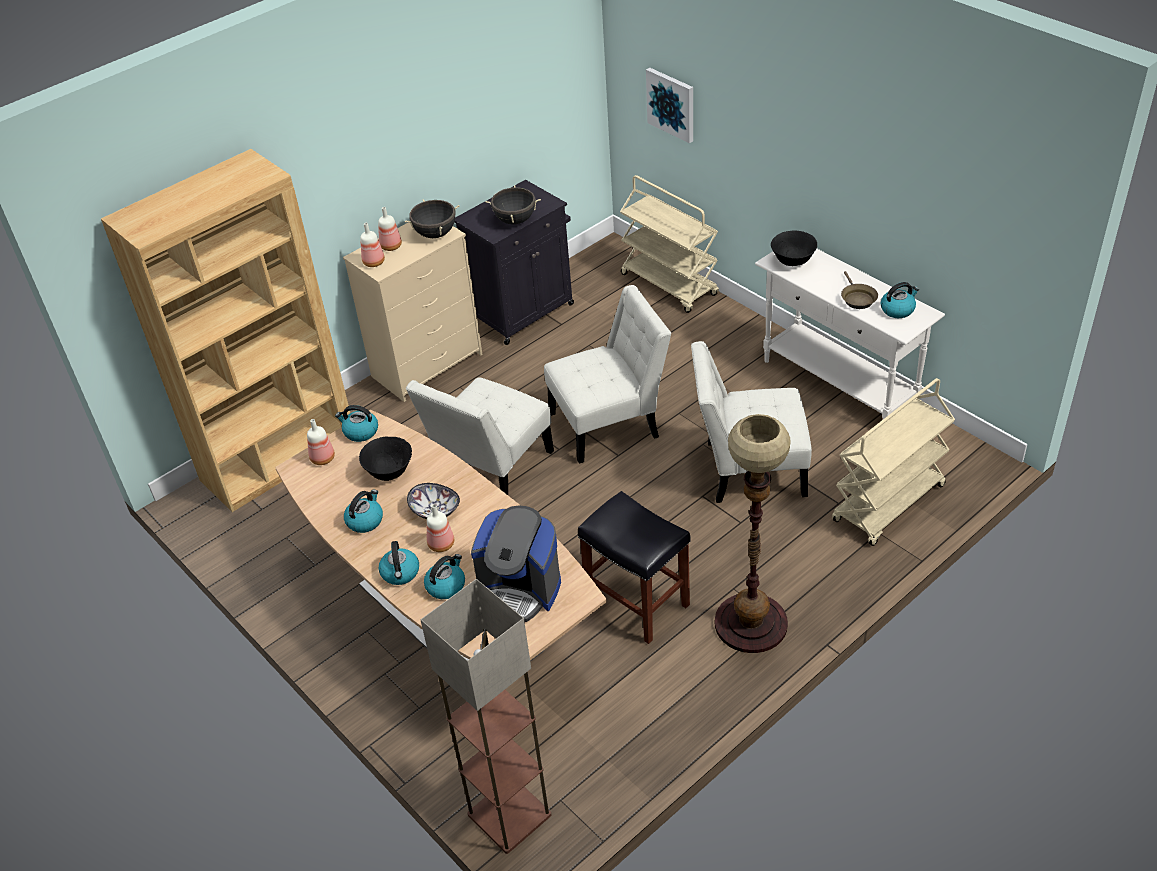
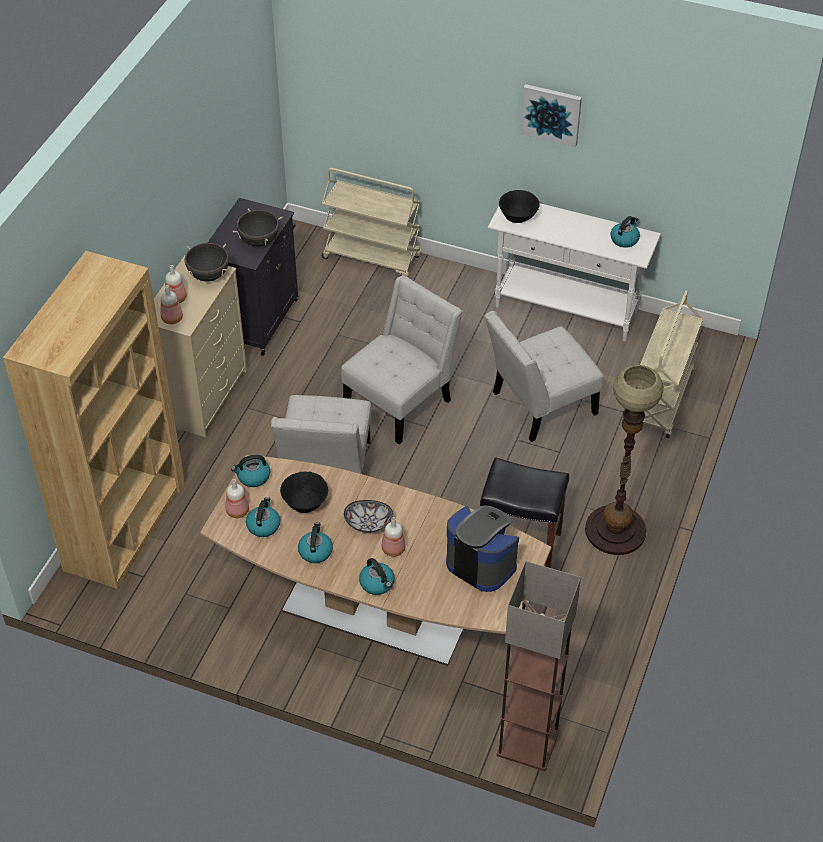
camera: 30 degrees left, 5 degrees up
kettle [424,554,465,599] -> kettle moved to [246,497,280,537]
coffee machine [471,505,561,622] -> coffee machine turned 135 degrees counterclockwise [446,505,519,592]
picture [646,68,693,143] -> picture moved to [521,84,582,148]
brown frying pan [841,271,878,309] -> none

